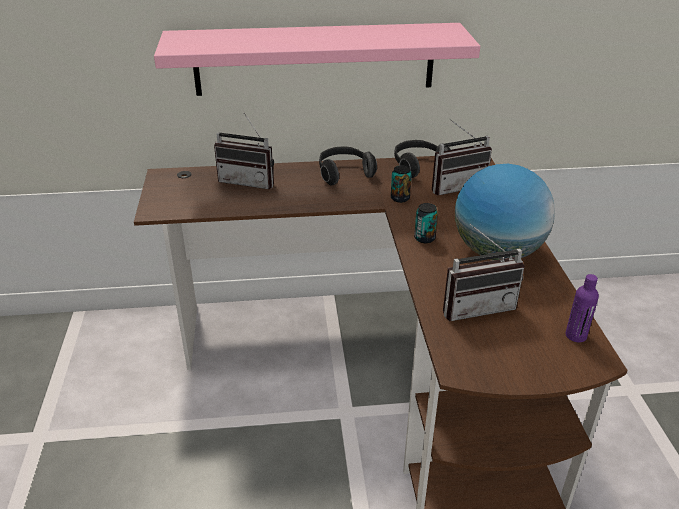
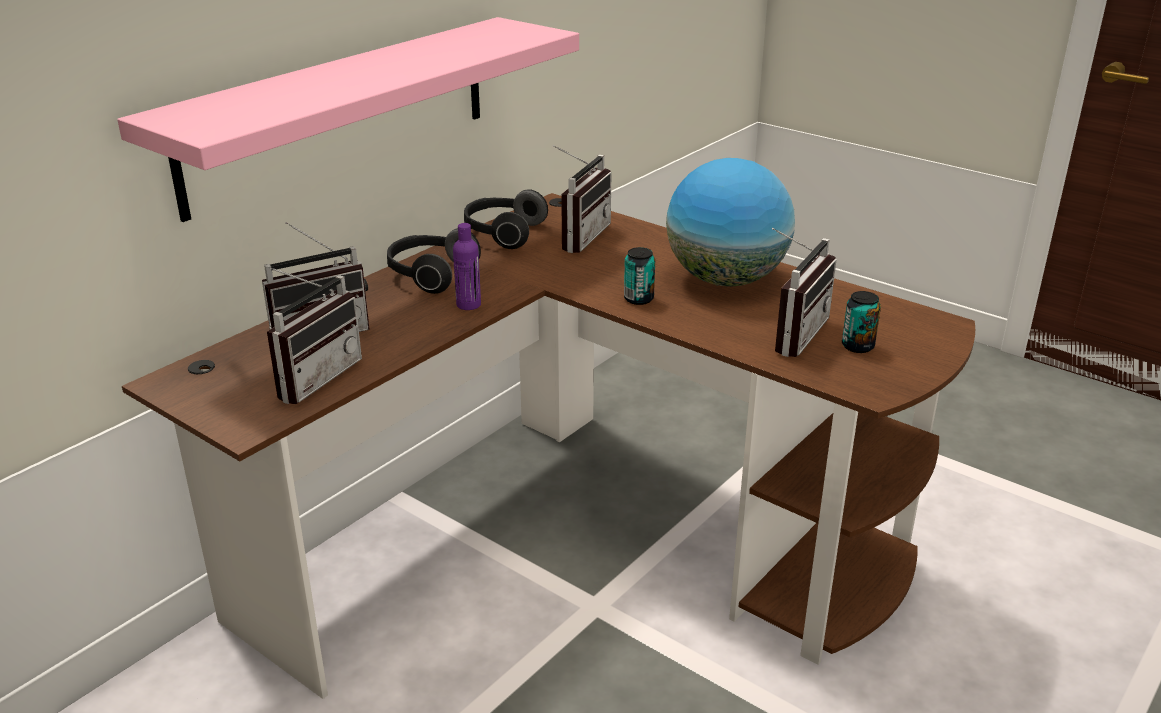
camera: 45 degrees left, 5 degrees down
can [391,165,412,203] -> can moved to [842,291,881,353]
purple bottle [565,274,599,342] -> purple bottle moved to [453,223,481,310]
none -> radio [266,266,362,404]

